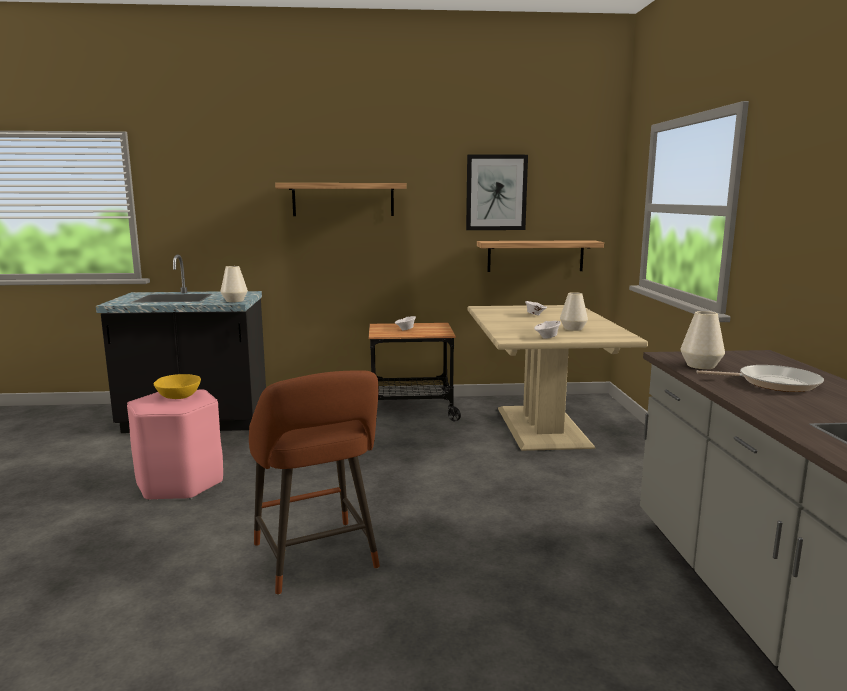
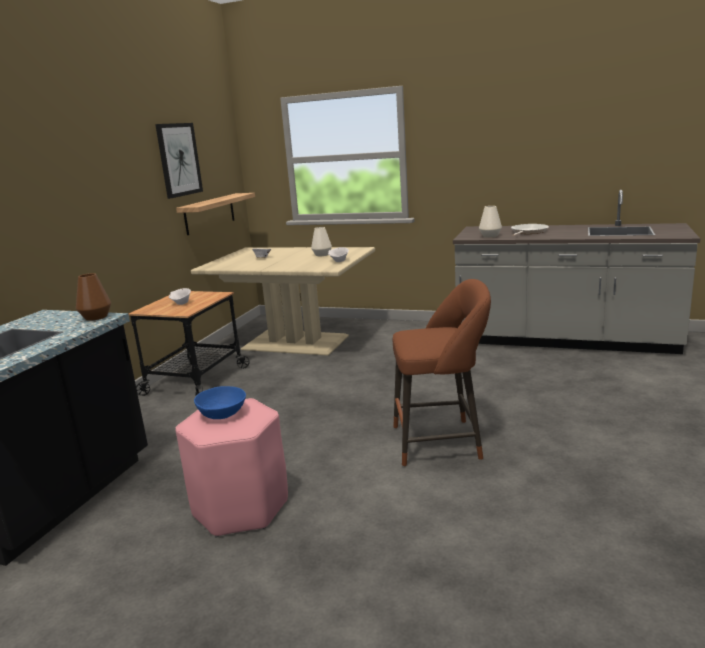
camera: 65 degrees left, 5 degrees up
yellow bowl [154,374,201,399] -> blue bowl [194,386,246,419]
white vase [220,266,248,302] -> brown vase [76,273,111,321]
shelf [275,183,407,216] -> none

